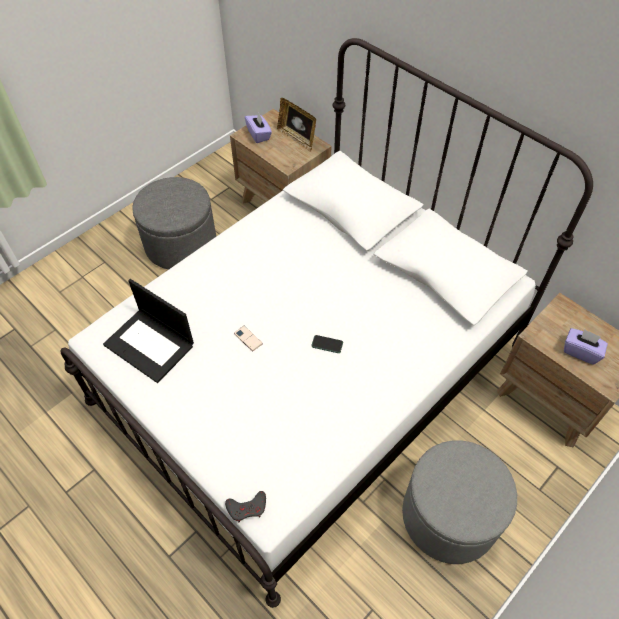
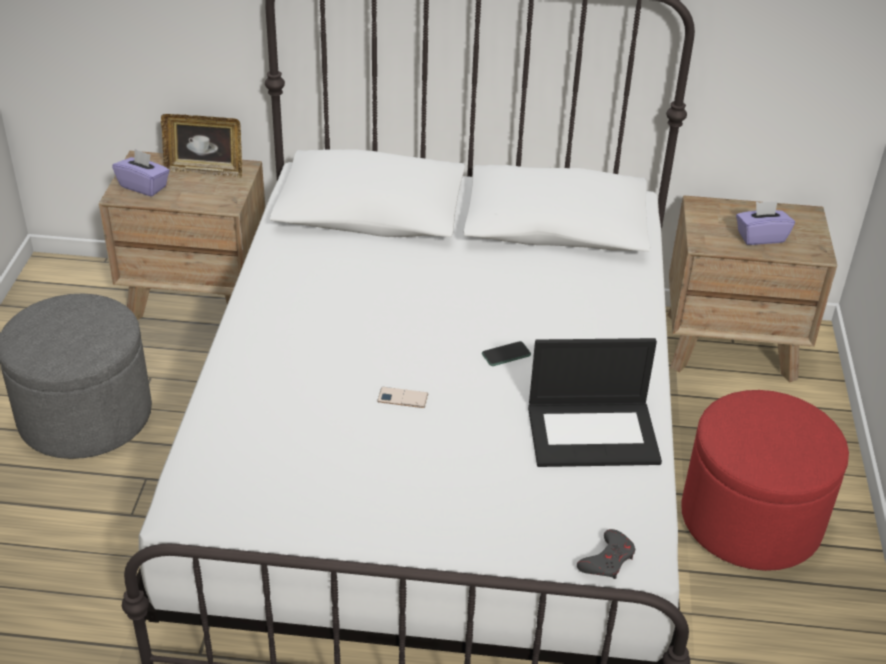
camera: 40 degrees left, 15 degrees down
laptop [103,279,194,383] -> laptop moved to [528,338,662,467]
grey ottoman [402,440,517,564] -> red ottoman [681,390,849,571]

